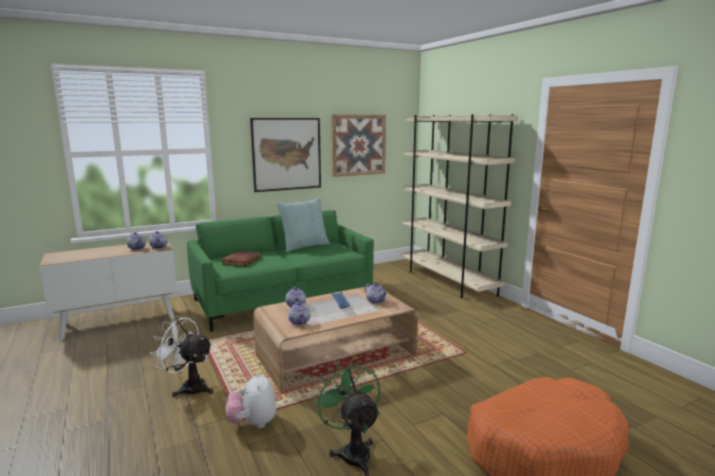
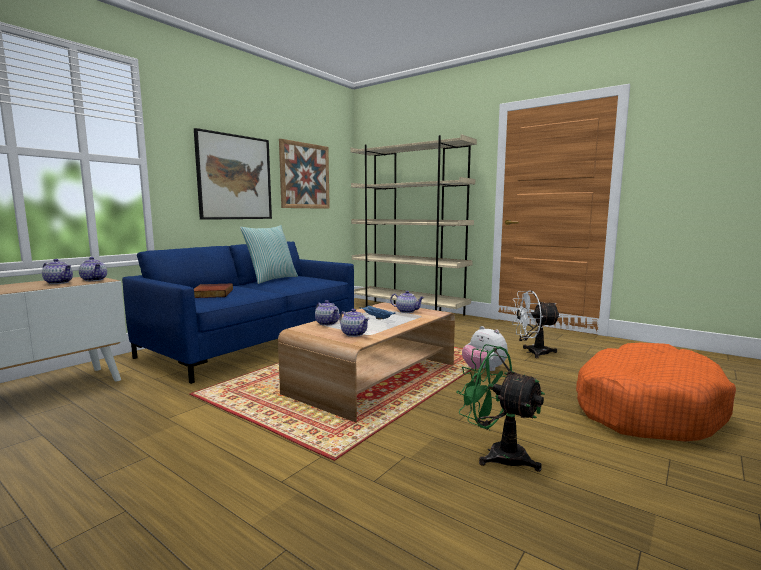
camera: 25 degrees left, 5 degrees down
white fan [150,316,213,397] -> white fan moved to [511,291,561,358]
green sofa [187,210,374,332] -> blue sofa [122,241,354,384]
plush toy [226,373,276,428] -> plush toy moved to [462,326,508,371]

